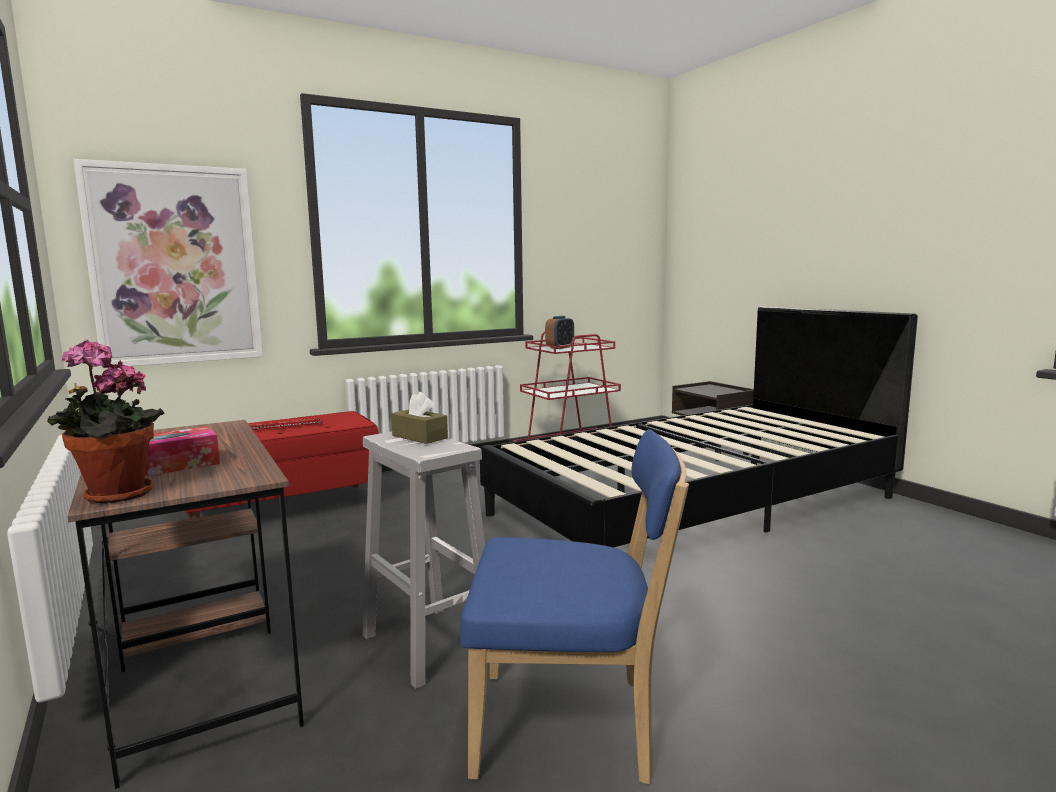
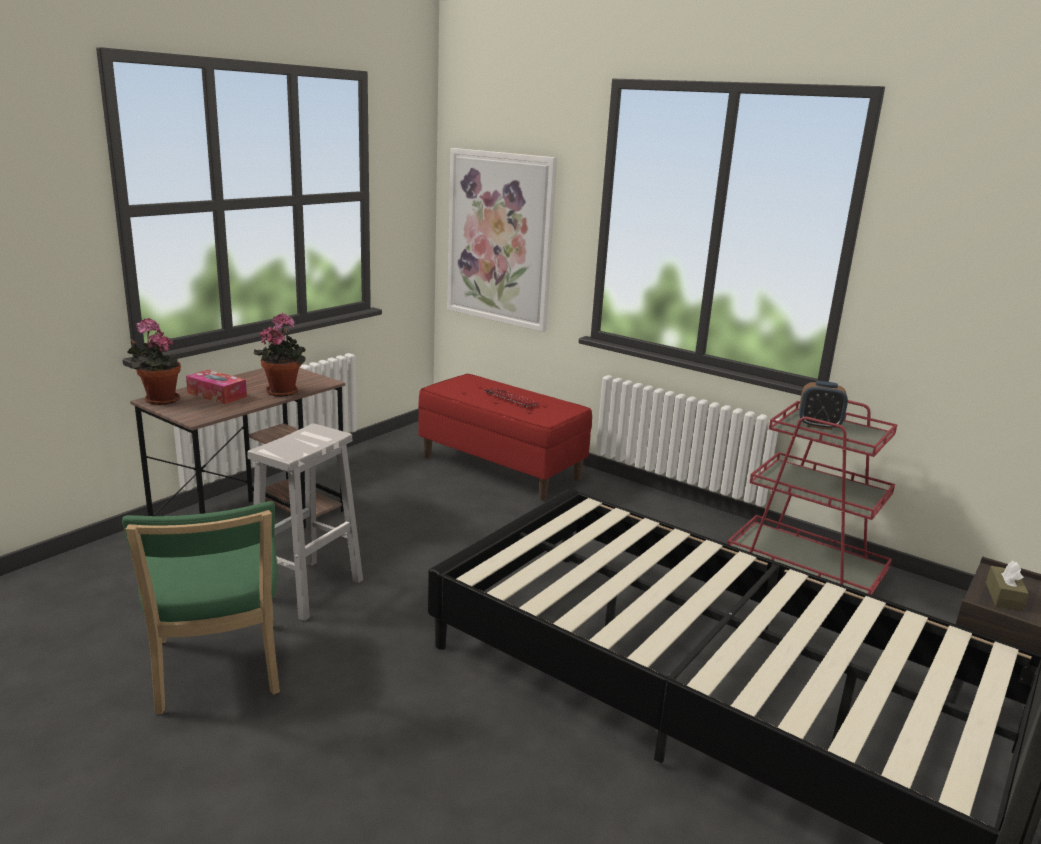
camera: 65 degrees right, 10 degrees up
brown tissue box [391,392,448,444] -> brown tissue box moved to [986,561,1029,611]
blue chair [460,429,689,785] -> green chair [122,501,280,714]
none -> potted plant [254,313,306,397]

